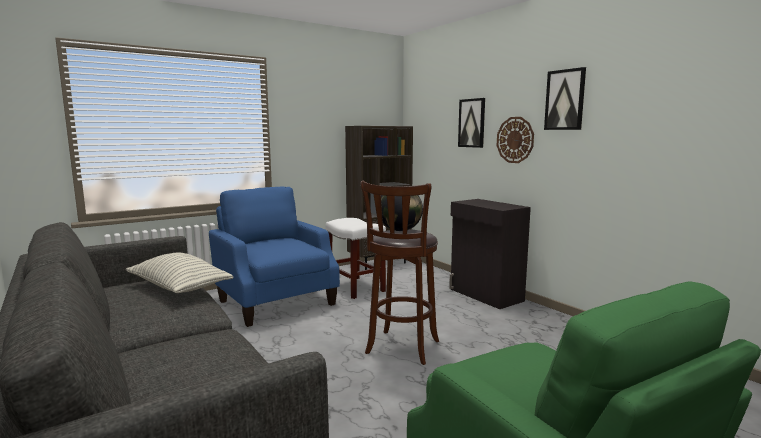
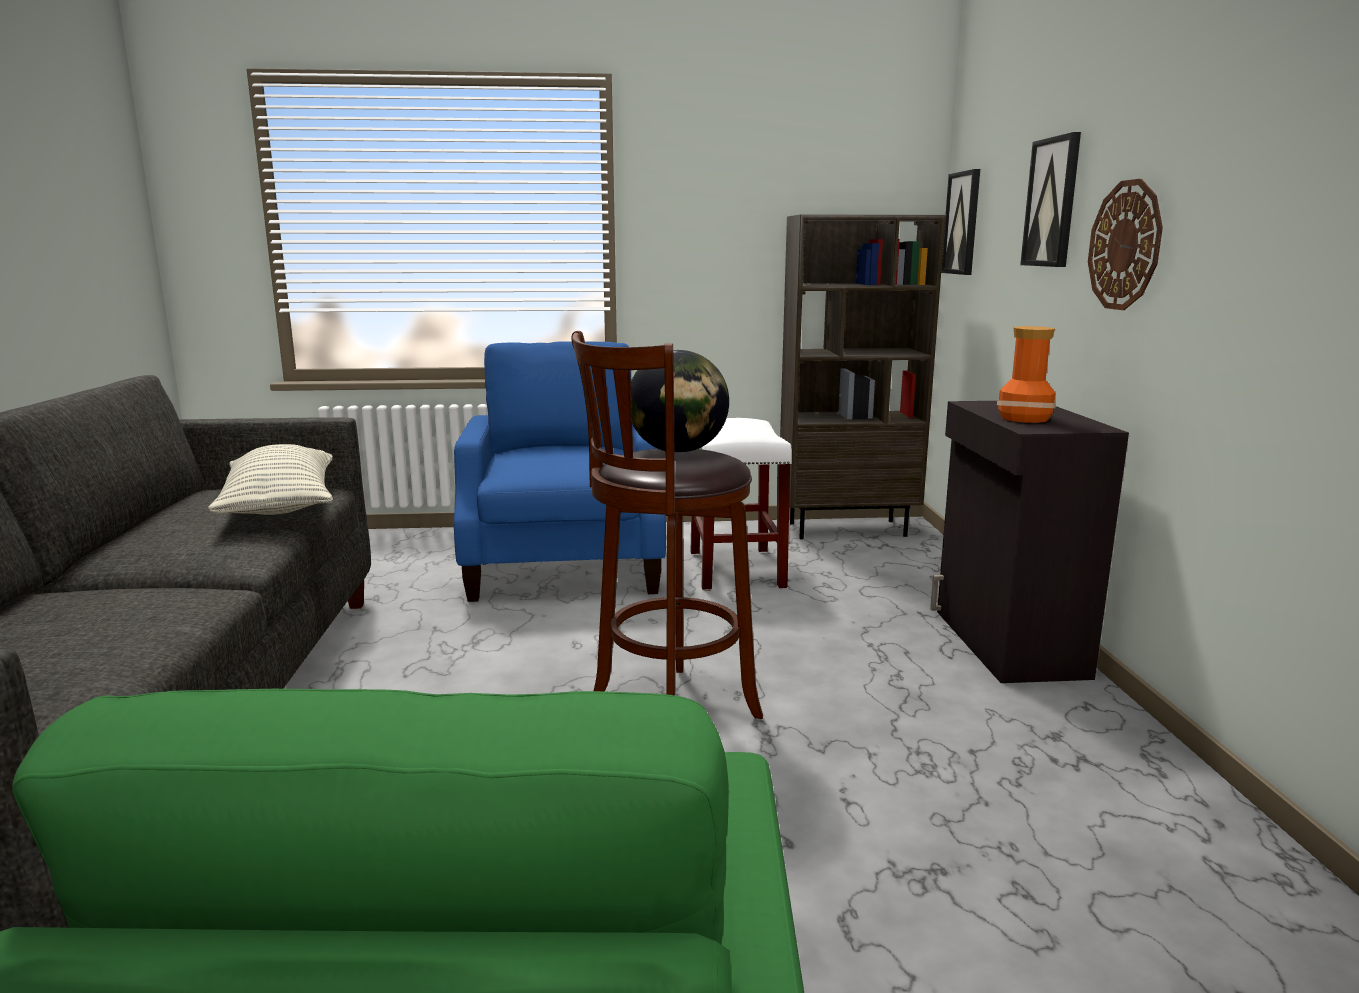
camera: 30 degrees right, 5 degrees up
picture [544,67,586,130] -> picture moved to [941,169,980,275]
none -> vase [997,326,1056,423]

